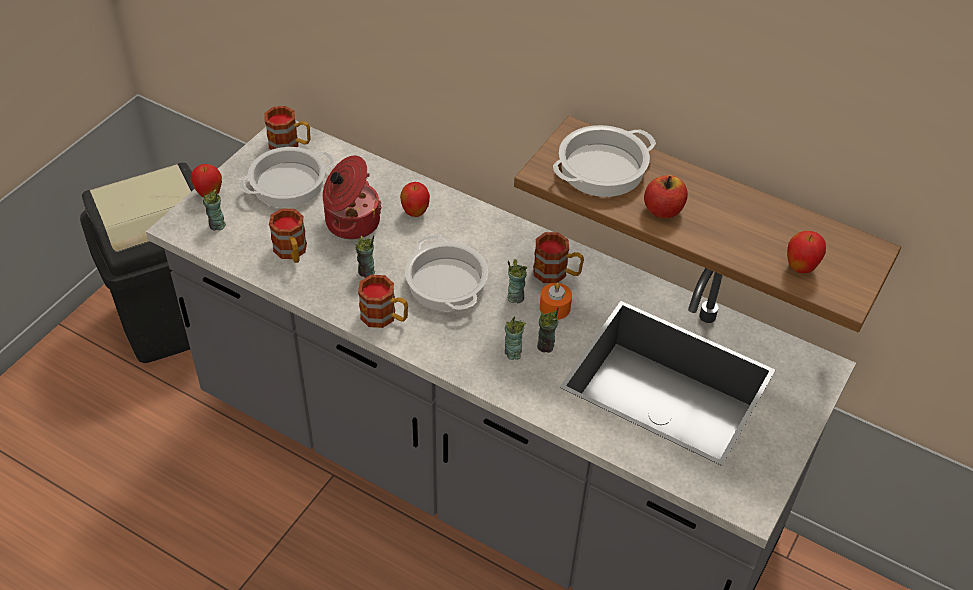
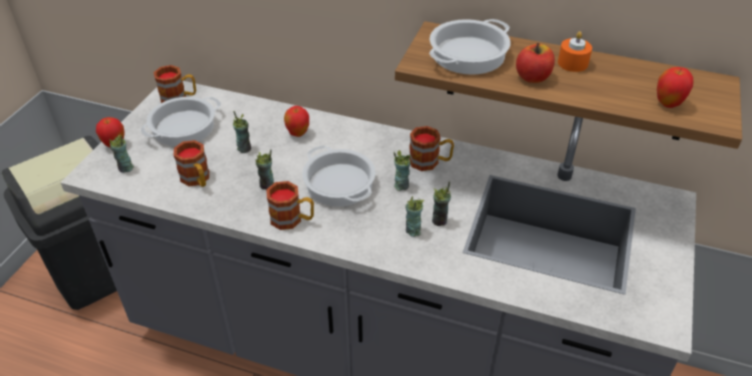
camera: 10 degrees left, 5 degrees down
cooking pot [323,155,382,239] -> cup [233,111,251,153]
orange candle [540,282,572,320] -> orange candle moved to [558,31,592,72]

